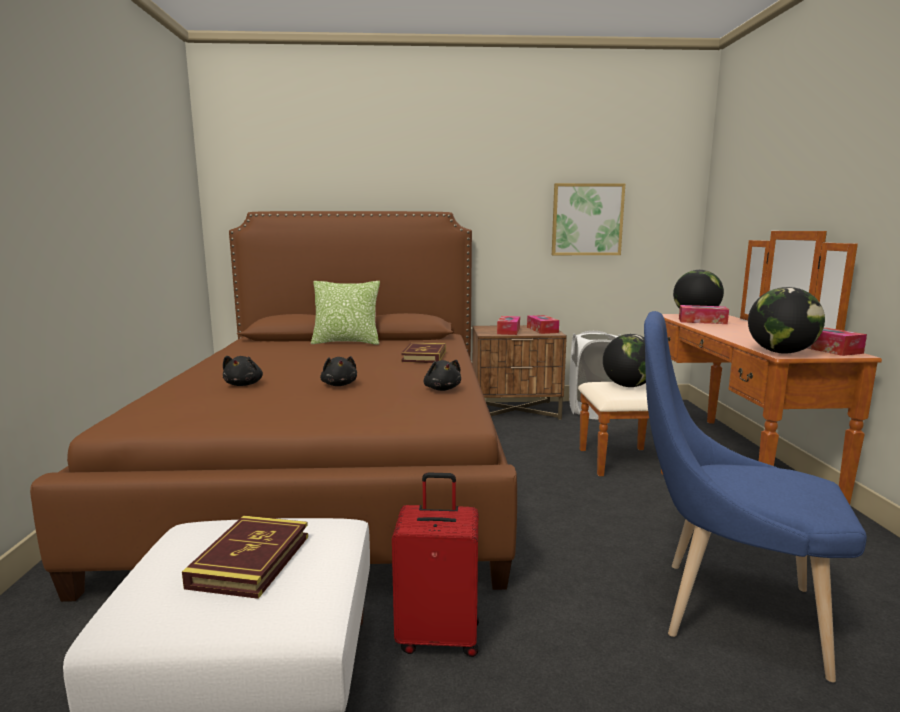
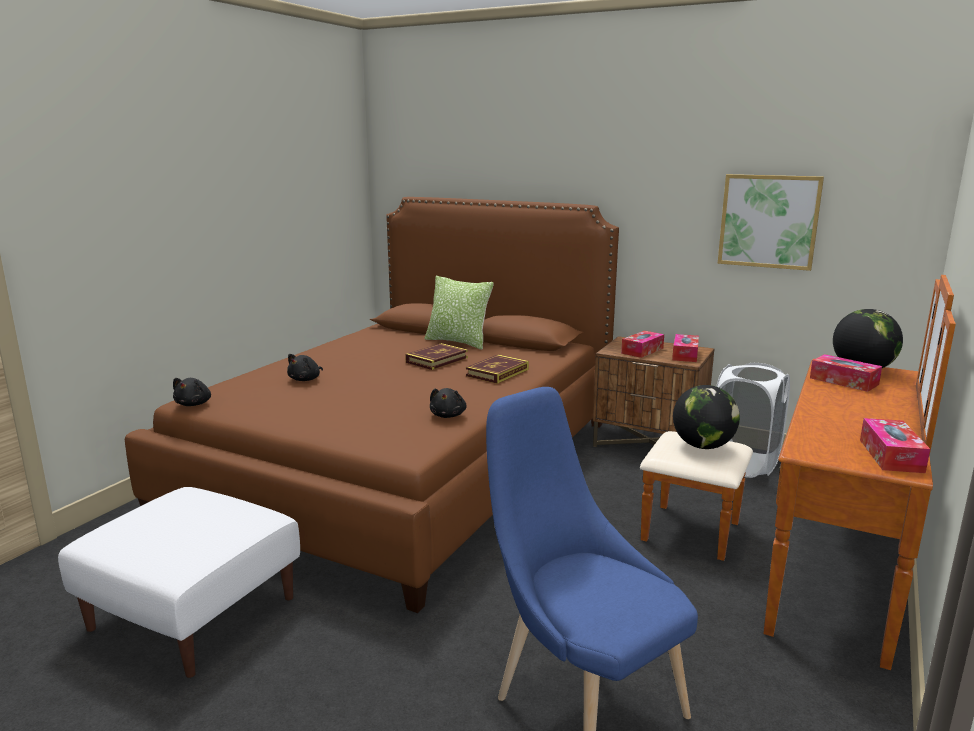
camera: 30 degrees right, 5 degrees up
book [182,516,308,599] -> book moved to [405,343,468,370]
black plush toy [320,356,357,386] -> black plush toy moved to [173,378,211,406]
red suitcase [392,473,479,657] -> none
globe [748,287,825,354] -> none

